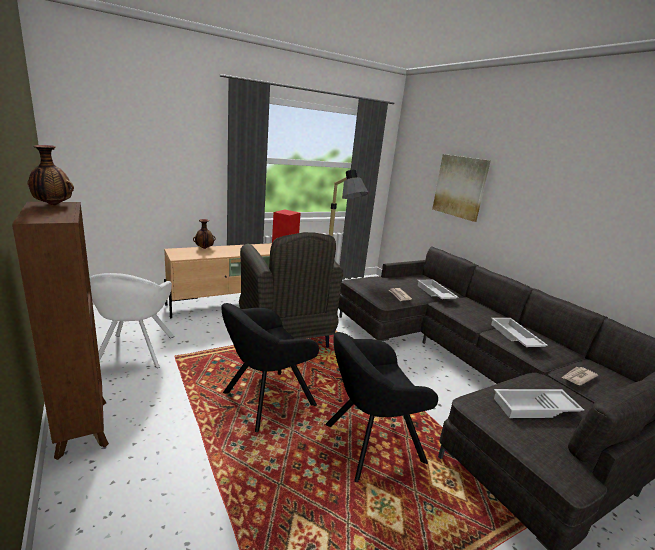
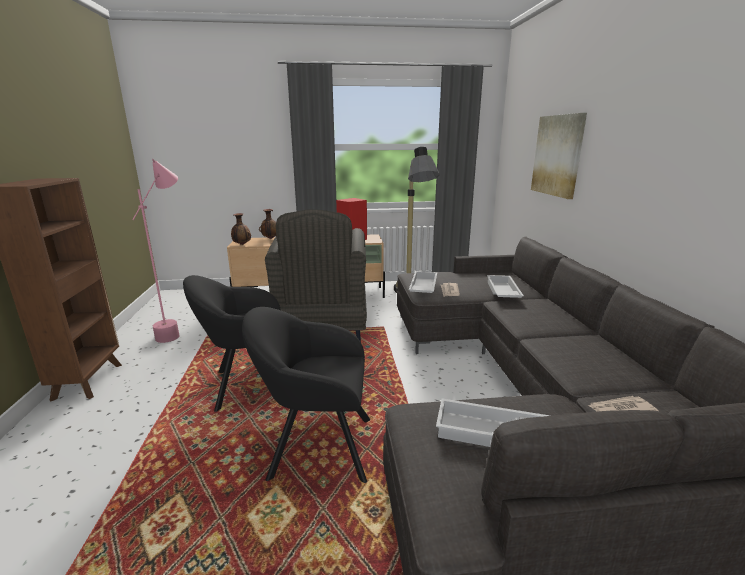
camera: 25 degrees right, 0 degrees up
vase [27,145,74,205] -> vase moved to [231,213,251,245]
white armchair [90,273,174,368] -> pink floor lamp [132,159,180,343]
white tray [491,318,548,347] -> white tray moved to [409,271,437,293]

